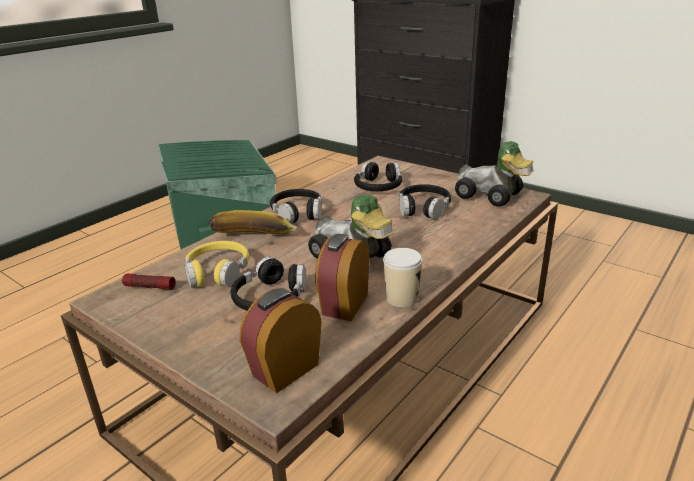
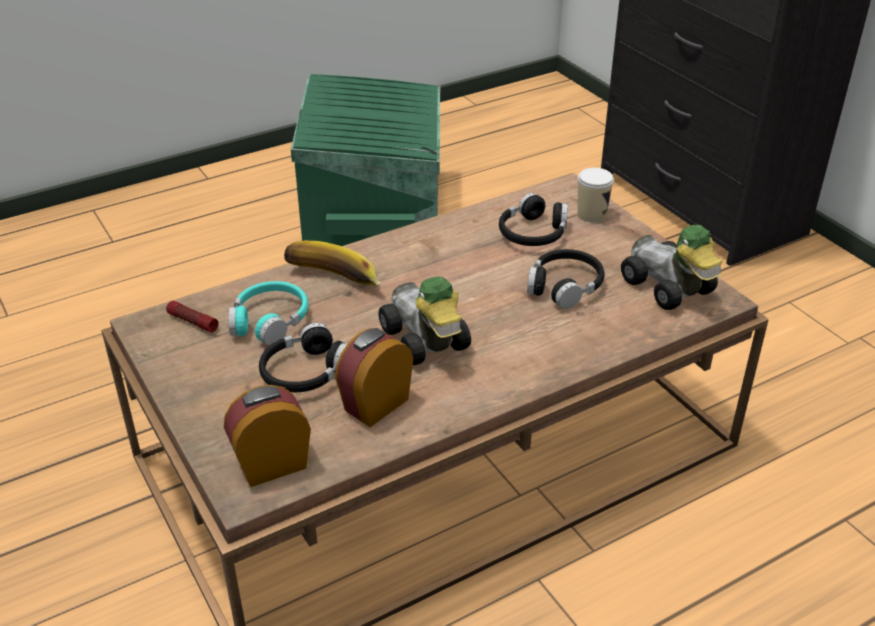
camera: 20 degrees right, 10 degrees up
yellow headphones [185,241,249,288] -> turquoise headphones [228,281,308,346]
black headphones [270,189,322,223] -> none
cup [383,248,423,307] -> cup moved to [577,168,614,222]

